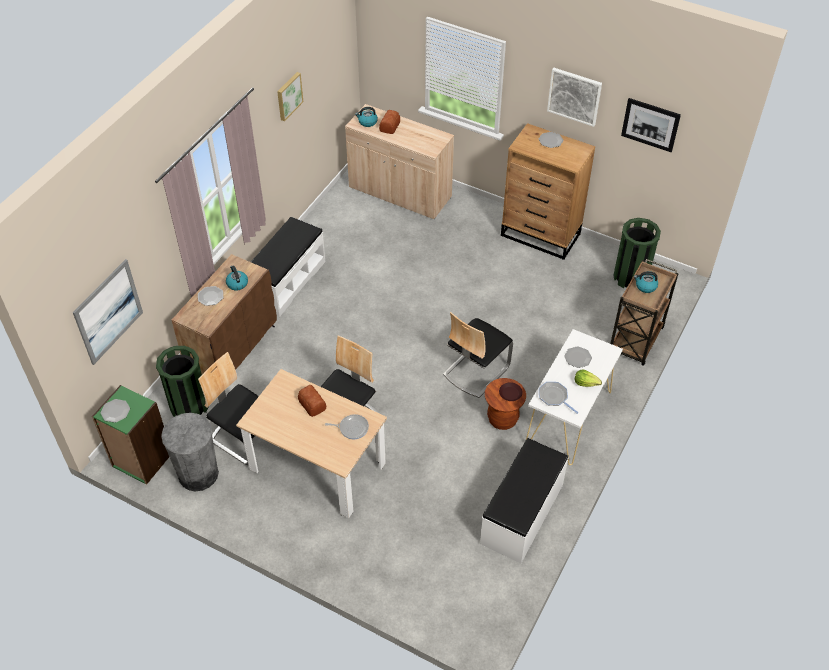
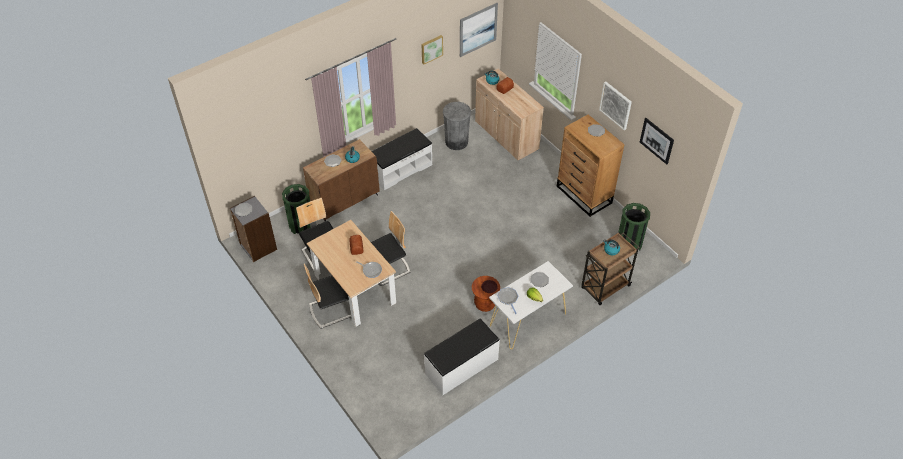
camera: 25 degrees right, 0 degrees up
picture [73,259,143,365] -> picture moved to [460,3,498,57]
green bookcase [92,385,169,485] -> grey bookcase [230,196,277,262]
grey trash can [161,413,219,491] -> grey trash can moved to [443,102,471,150]
chair [443,312,513,398] -> chair moved to [304,263,351,329]

